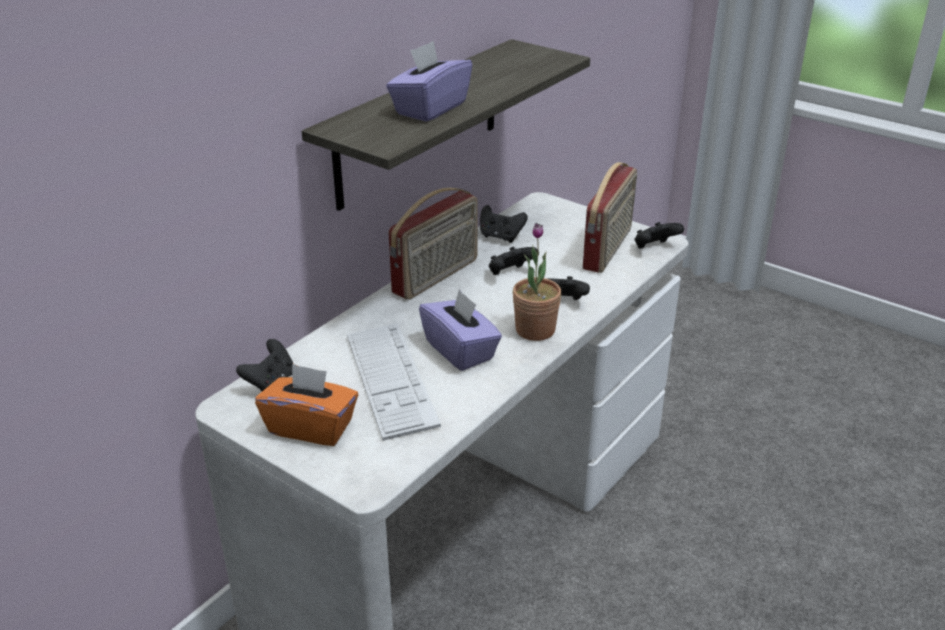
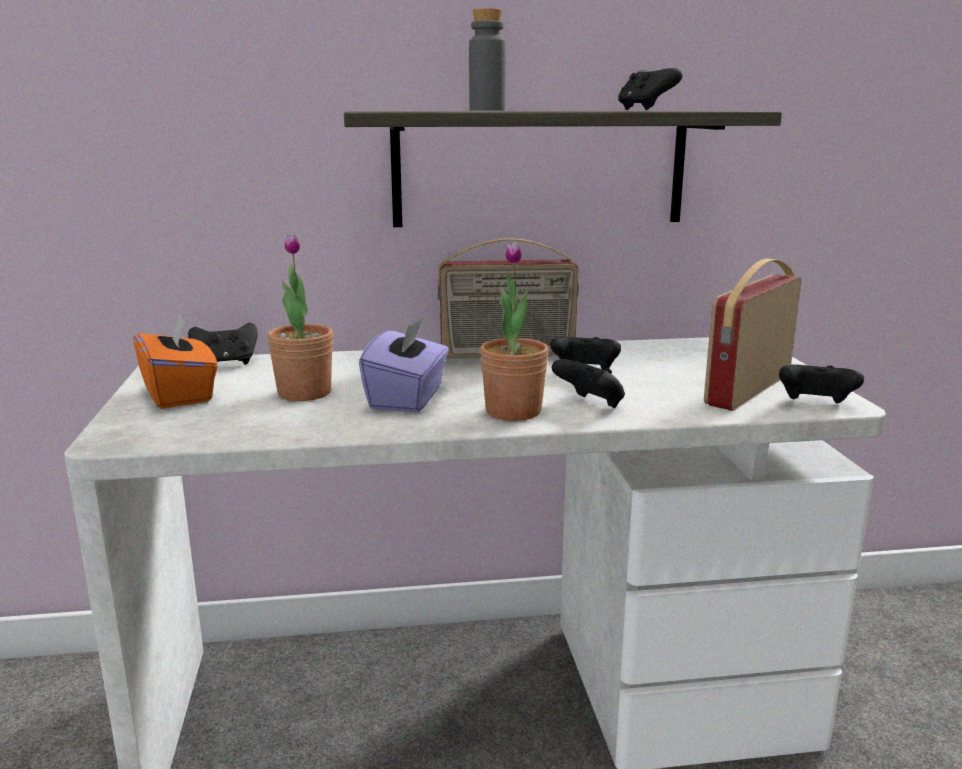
camera: 45 degrees right, 15 degrees down
keyboard [347,323,441,441] -> potted plant [267,234,333,401]
purple tissue box [386,41,472,122] -> grey bottle [469,8,506,111]
black game controller [480,205,528,243] -> black game controller moved to [618,68,683,110]
radio [583,162,637,273] -> radio turned 150 degrees clockwise [704,258,801,411]

